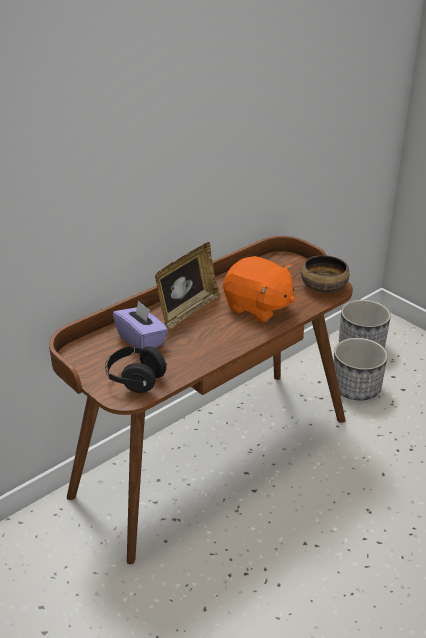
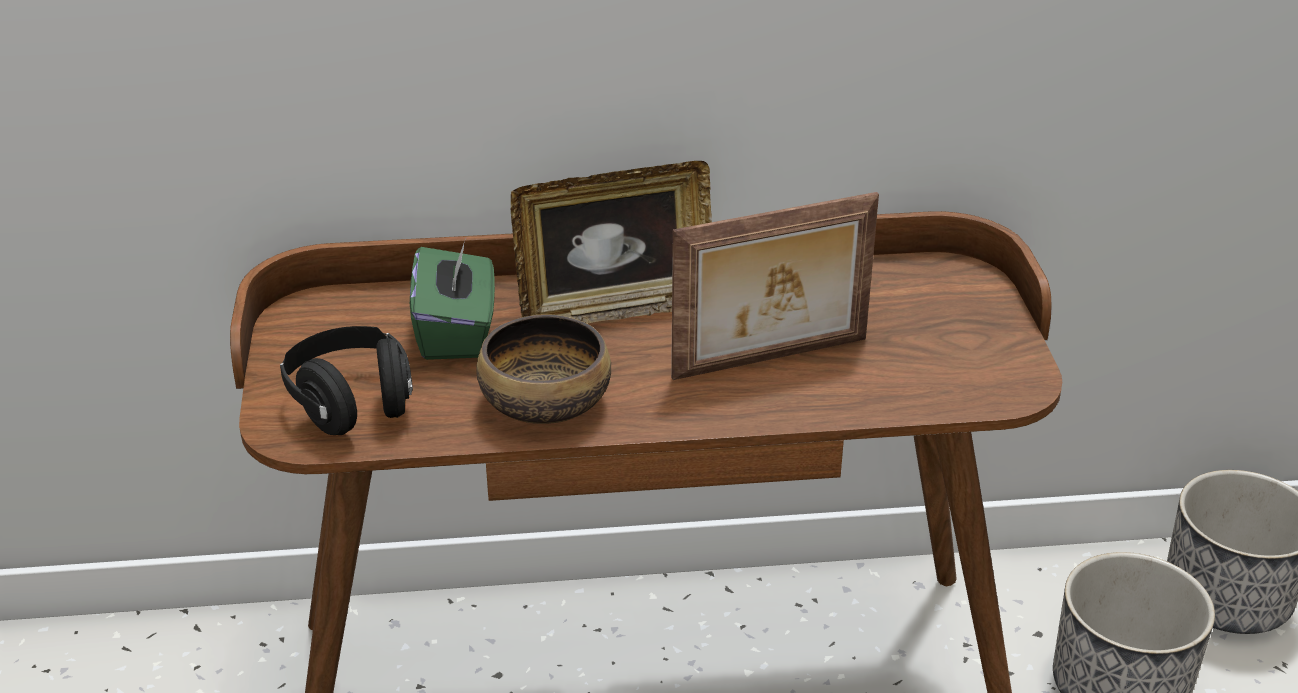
camera: 35 degrees right, 0 degrees up
purple tissue box [113,300,168,349] -> green tissue box [410,239,495,360]
orange plush toy [223,256,295,323] -> picture frame [671,192,879,380]
bowl [301,255,350,293] -> bowl moved to [476,314,611,424]

